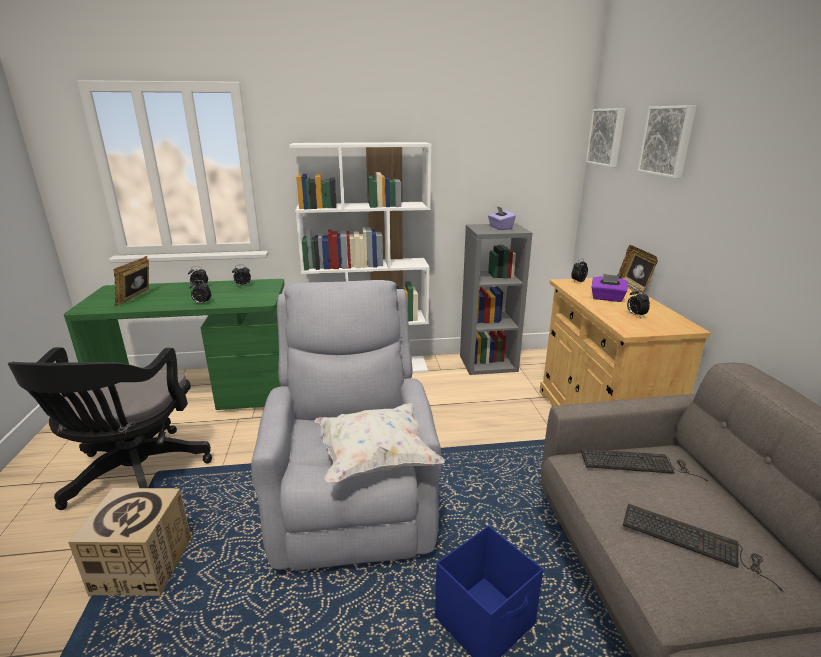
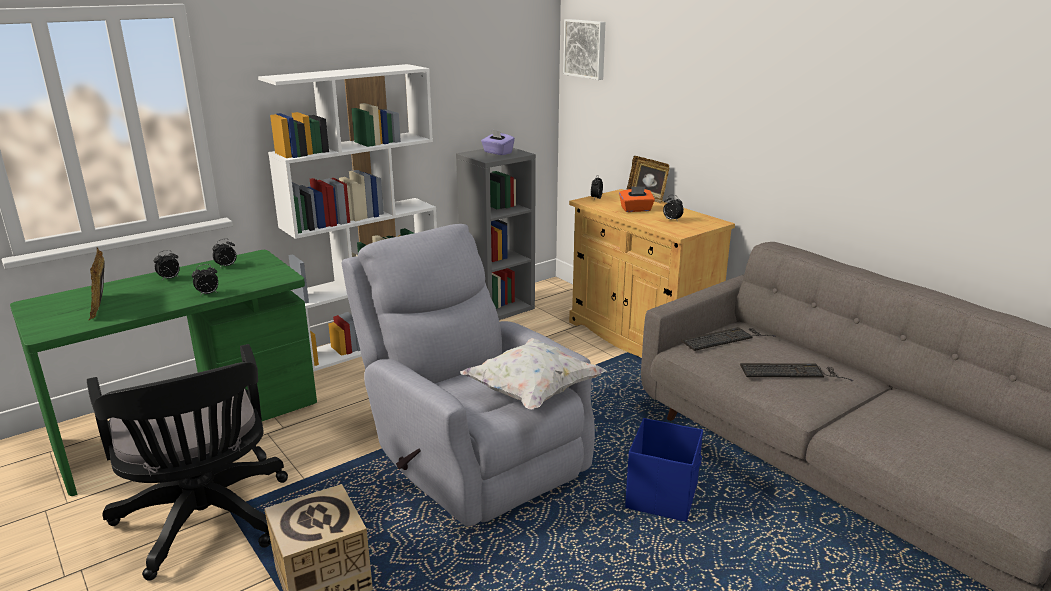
camera: 30 degrees left, 0 degrees up
purple tissue box [591,274,628,302] -> orange tissue box [619,187,655,212]
picture [637,105,697,179] -> none

